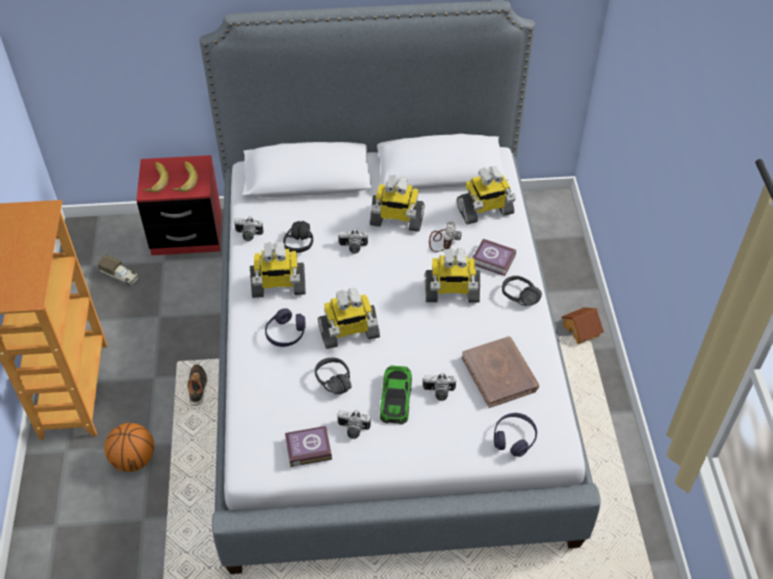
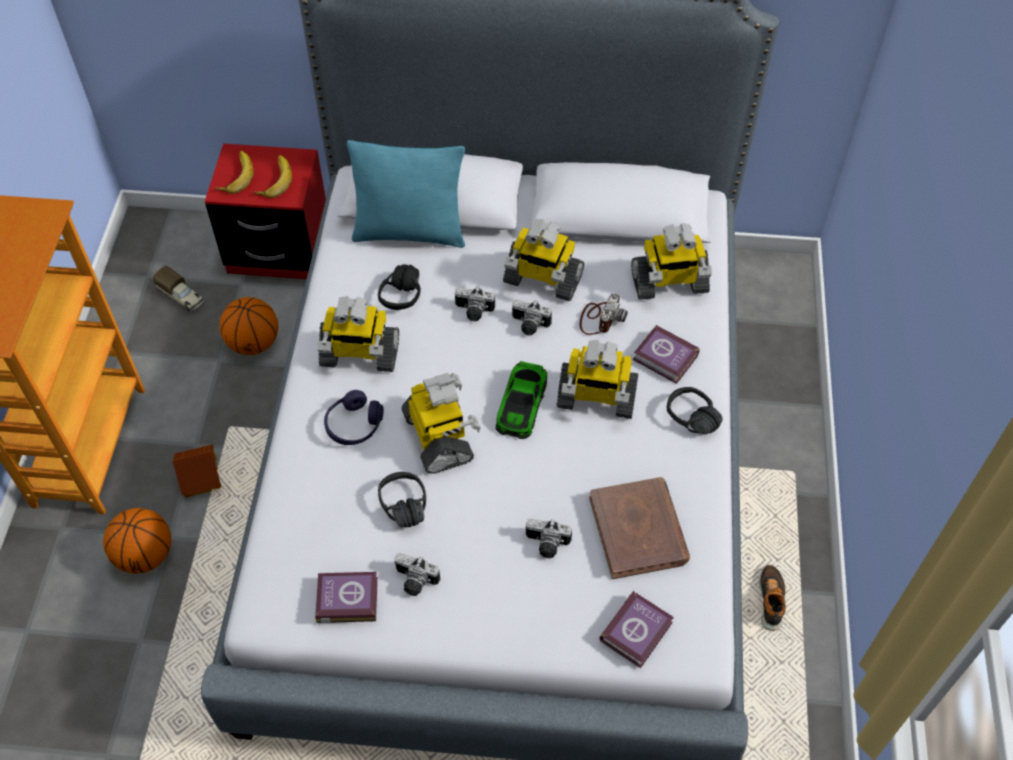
camera: 10 degrees right, 5 degrees up
shoe [187,364,208,406] -> shoe moved to [759,565,786,631]
camera [234,216,264,241] -> camera moved to [512,299,552,335]
toy robot [318,288,380,349] -> toy robot turned 105 degrees counterclockwise [402,373,481,474]
toy car [380,365,412,425] -> toy car moved to [496,361,547,439]
purple headphones [494,413,537,457] -> book [600,591,674,668]
toy house [561,307,604,344] -> toy house moved to [172,444,221,498]
none -> basketball [219,297,278,355]
none -> turquoise pillow [347,140,465,248]

